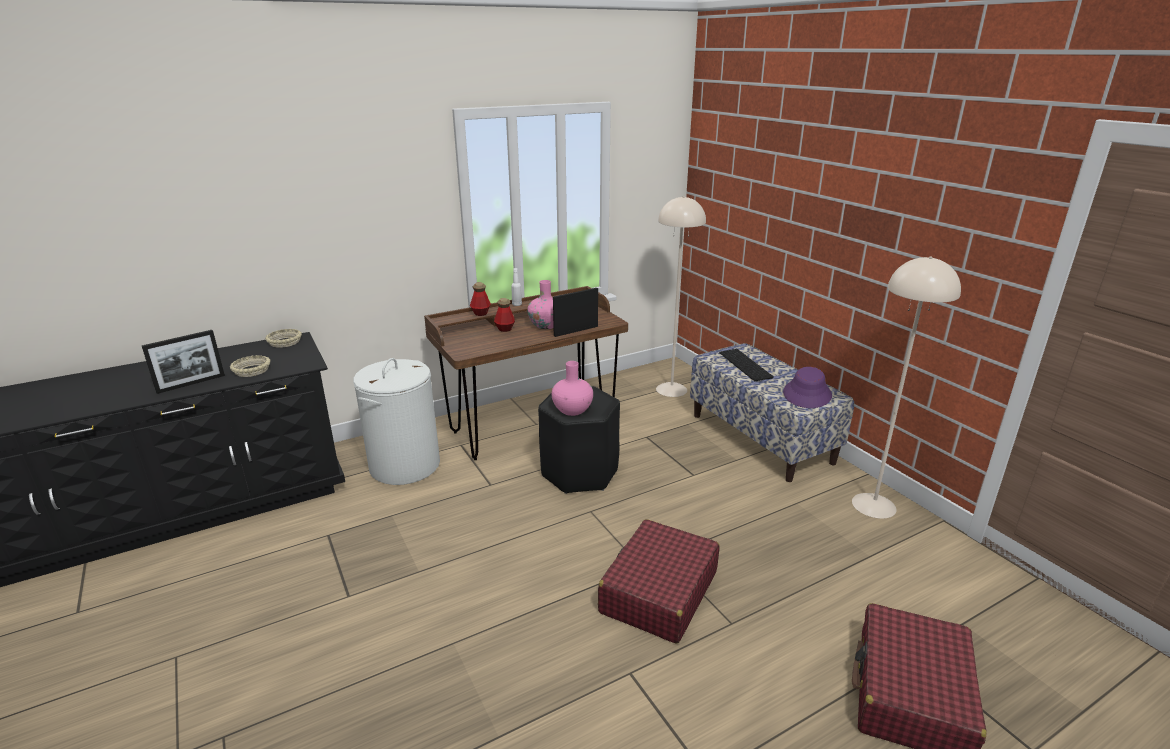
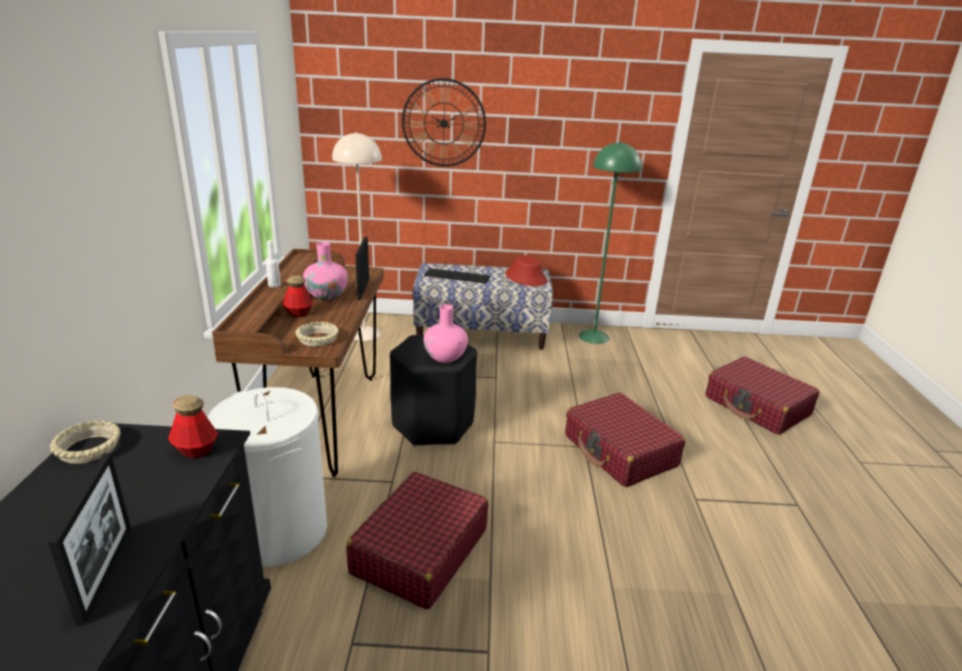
camera: 60 degrees left, 0 degrees up
beige bowl [230,355,270,377] -> beige bowl moved to [295,322,339,347]
bottle [470,282,491,316] -> bottle moved to [168,395,218,458]
purple hat [783,367,832,408] -> red hat [505,255,548,286]
beige floor lamp [852,256,961,519] -> green floor lamp [578,141,642,344]
none -> red suitcase [346,472,488,610]
none -> wall clock [402,78,486,167]

